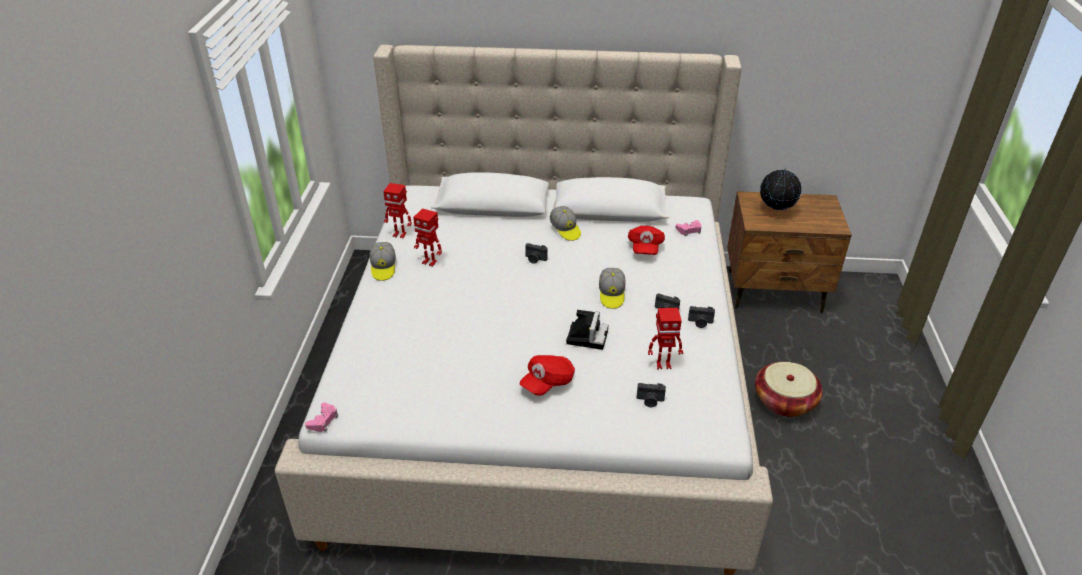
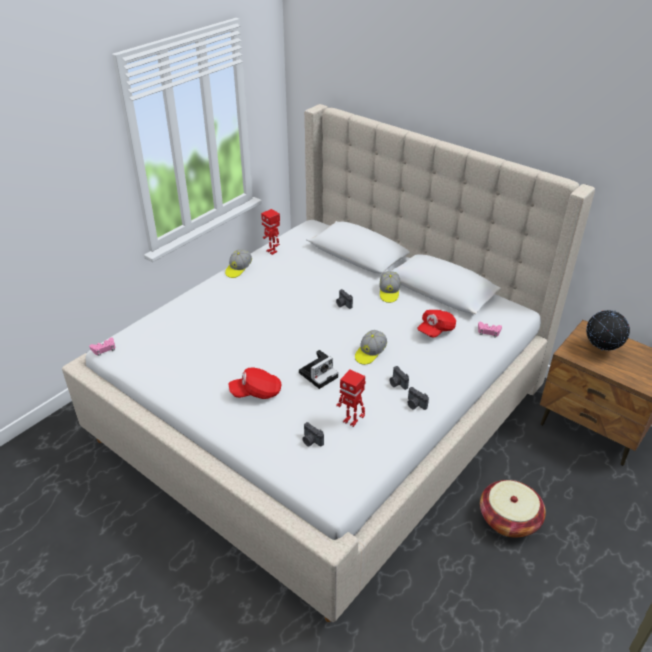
camera: 35 degrees right, 0 degrees up
toy robot [413,208,442,267] -> none

